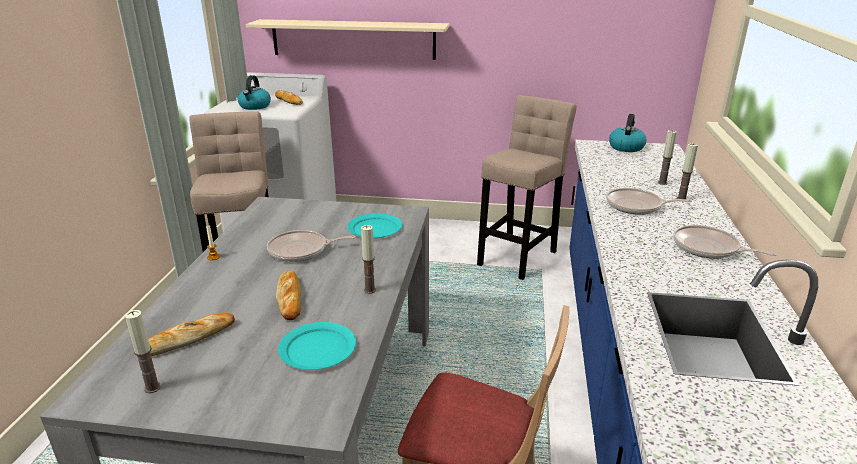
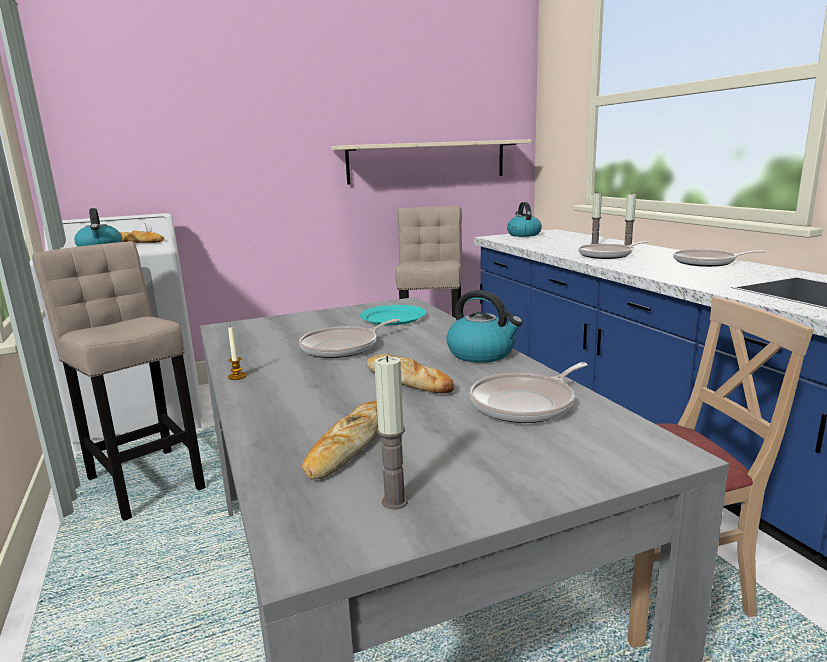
camera: 30 degrees left, 10 degrees down
beige shelf [246,19,449,60] -> beige shelf moved to [331,139,531,185]
turquoise plate [278,322,356,370] -> frying pan [470,362,588,423]
candle [361,225,376,294] -> kettle [446,290,523,363]

